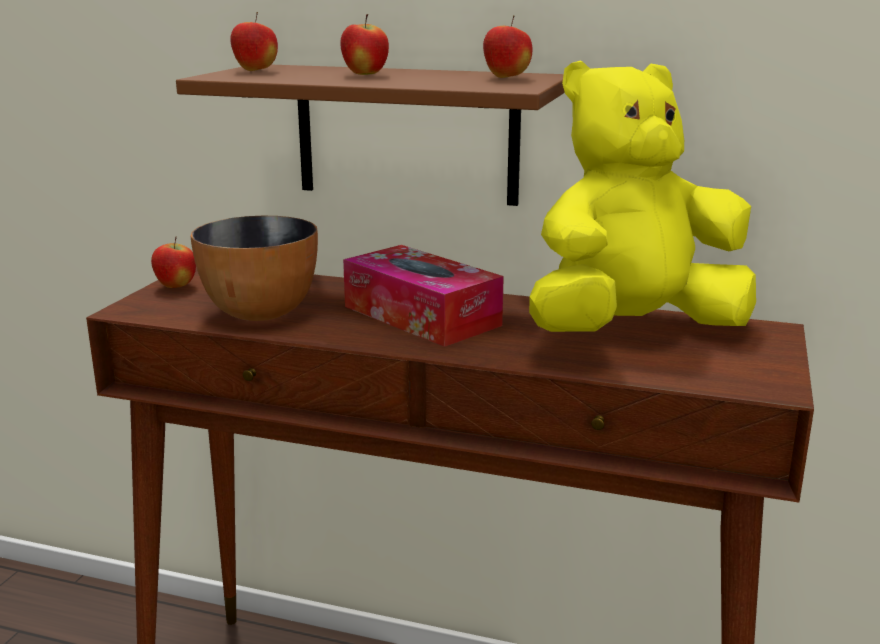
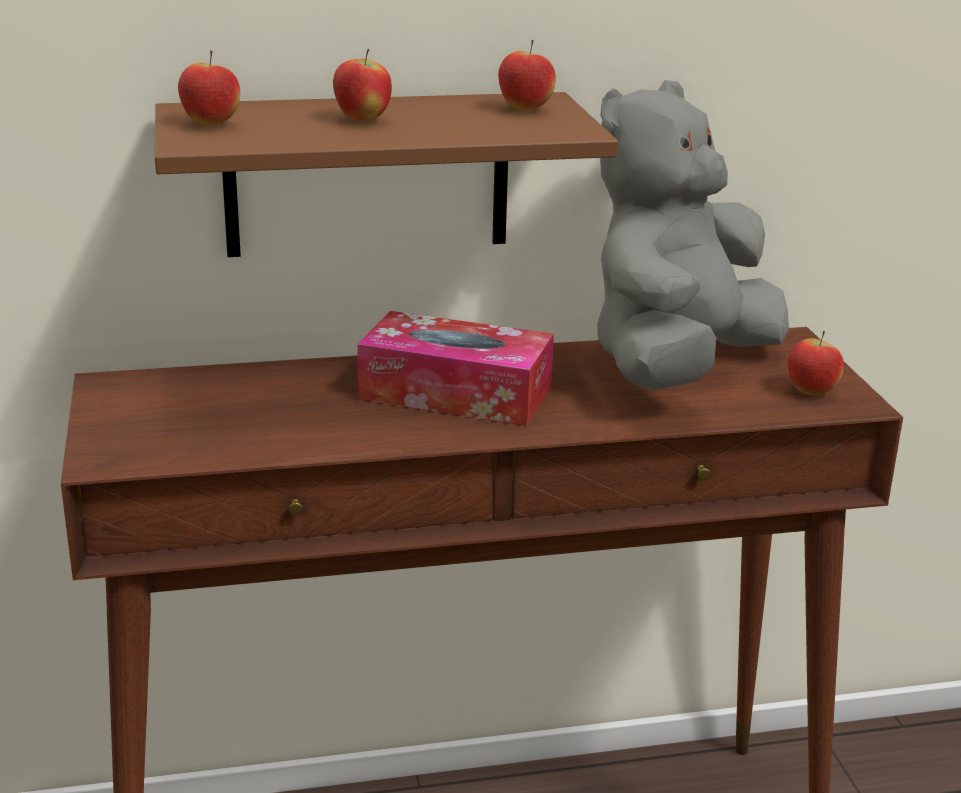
camera: 30 degrees left, 5 degrees up
apple [151,237,196,288] -> apple moved to [788,331,844,395]
bowl [191,216,318,321] -> none
yellow plush toy [529,60,756,332] -> grey plush toy [597,80,789,390]

